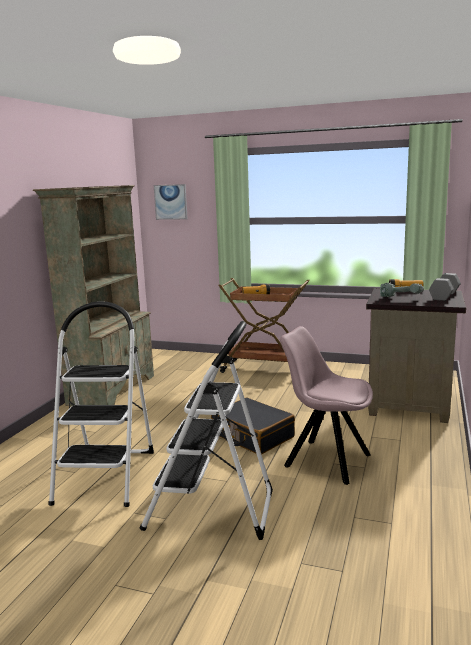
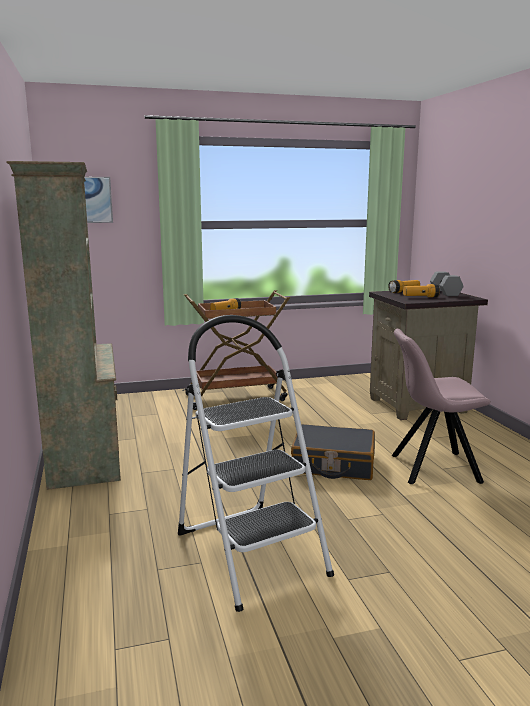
camera: 35 degrees left, 0 degrees up
step ladder [140,321,273,540] -> none
power drill [380,282,424,297] -> flashlight [403,284,440,297]

